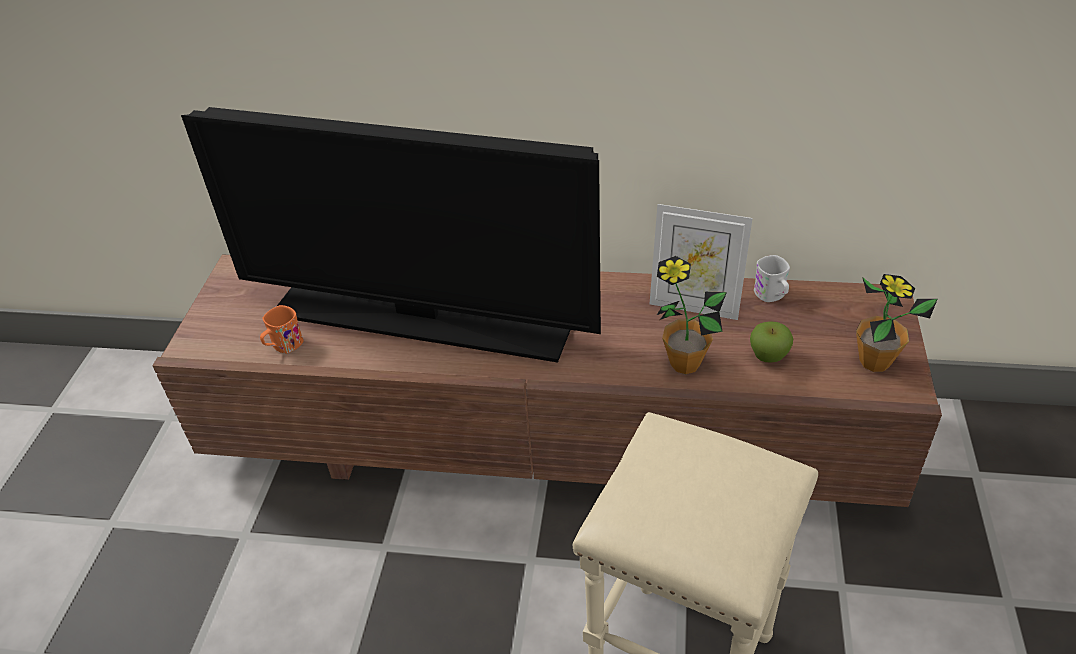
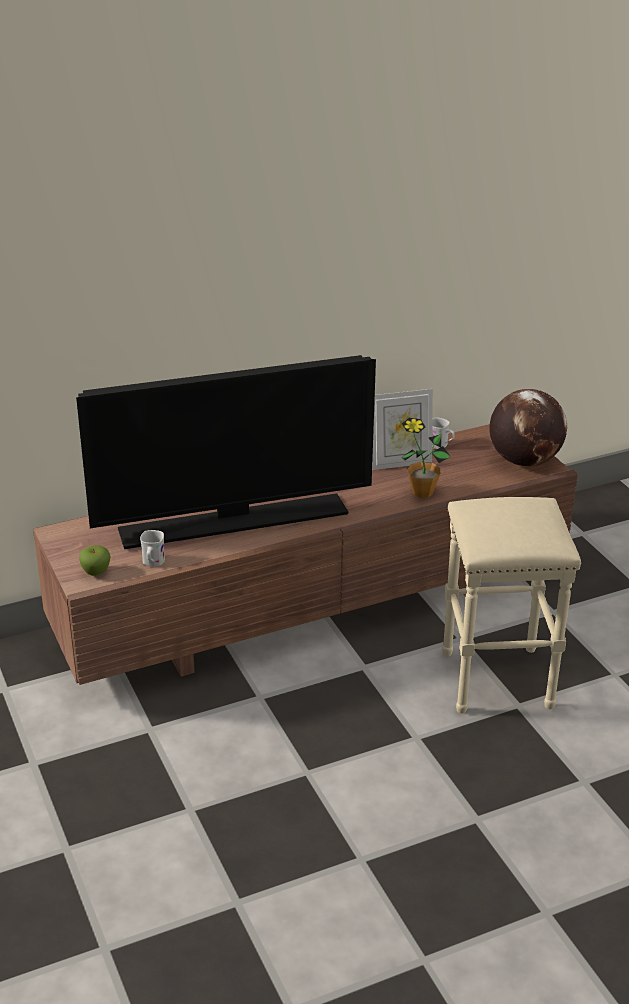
camera: 35 degrees left, 10 degrees down
orange mug [260,305,303,353] -> white mug [140,530,165,566]
apple [750,321,793,363] -> apple moved to [79,545,111,575]
potted plant [856,274,938,372] -> globe [489,389,567,466]

